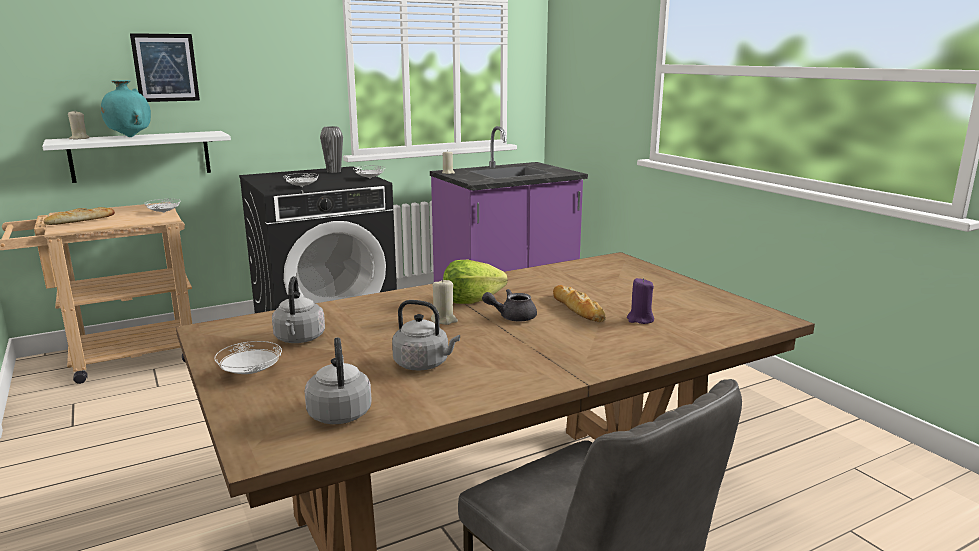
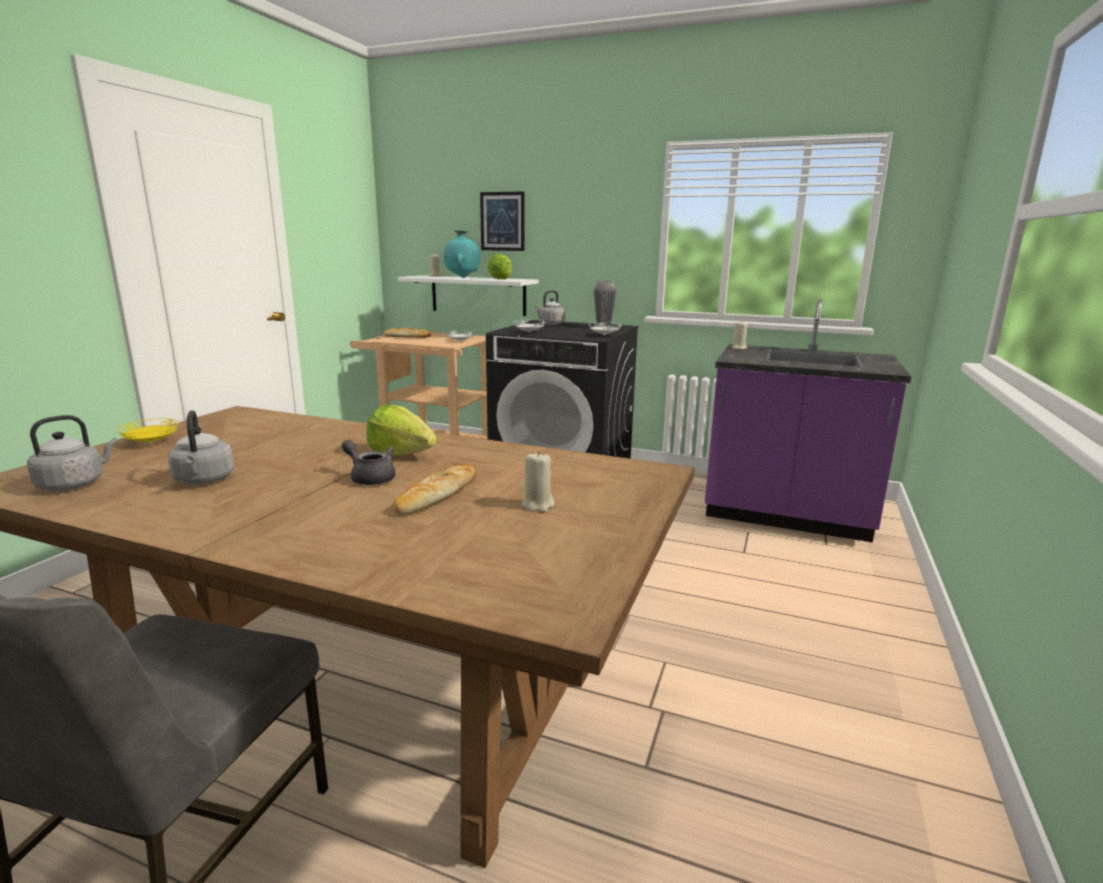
camera: 50 degrees right, 0 degrees up
white plate [214,341,282,374] -> yellow plate [116,418,179,443]
grey kettle [272,276,325,343] -> grey kettle moved to [535,290,565,325]
beige candle [431,279,458,325] -> beige candle moved to [522,451,554,512]
purple candle [627,278,654,324] -> none
none -> lettuce [487,254,512,279]

